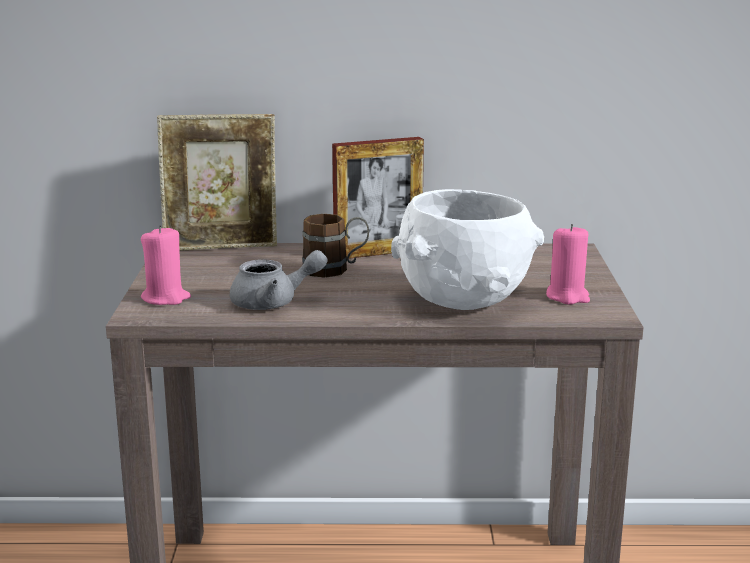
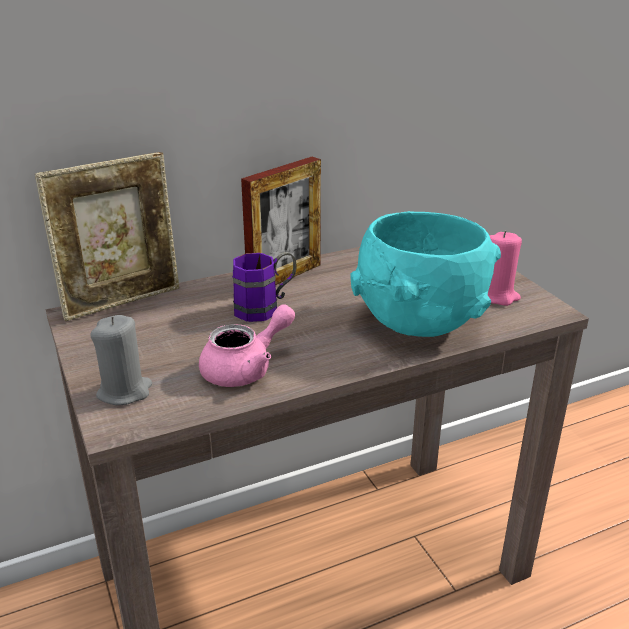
camera: 25 degrees left, 10 degrees up
pink candle [141,225,191,305] -> grey candle [90,315,152,405]
grey teapot [230,250,327,310] -> pink teapot [199,304,295,387]
brown mug [302,214,369,278] -> purple mug [232,252,297,322]
white bowl [391,189,544,310] -> turquoise bowl [350,211,501,337]

